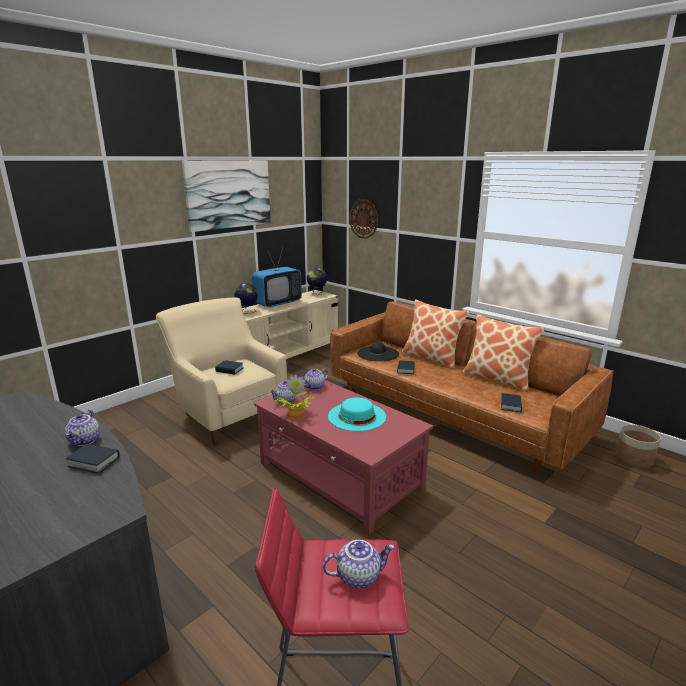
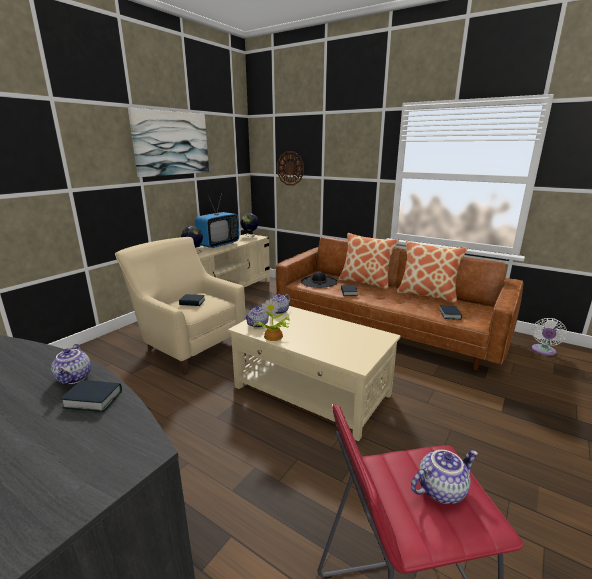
camera: 10 degrees left, 0 degrees up
red coffee table [254,380,433,534] -> beige coffee table [228,306,401,441]
turquoise hat [328,397,386,431] -> none
planter [616,424,661,467] -> white fan [532,318,567,356]

